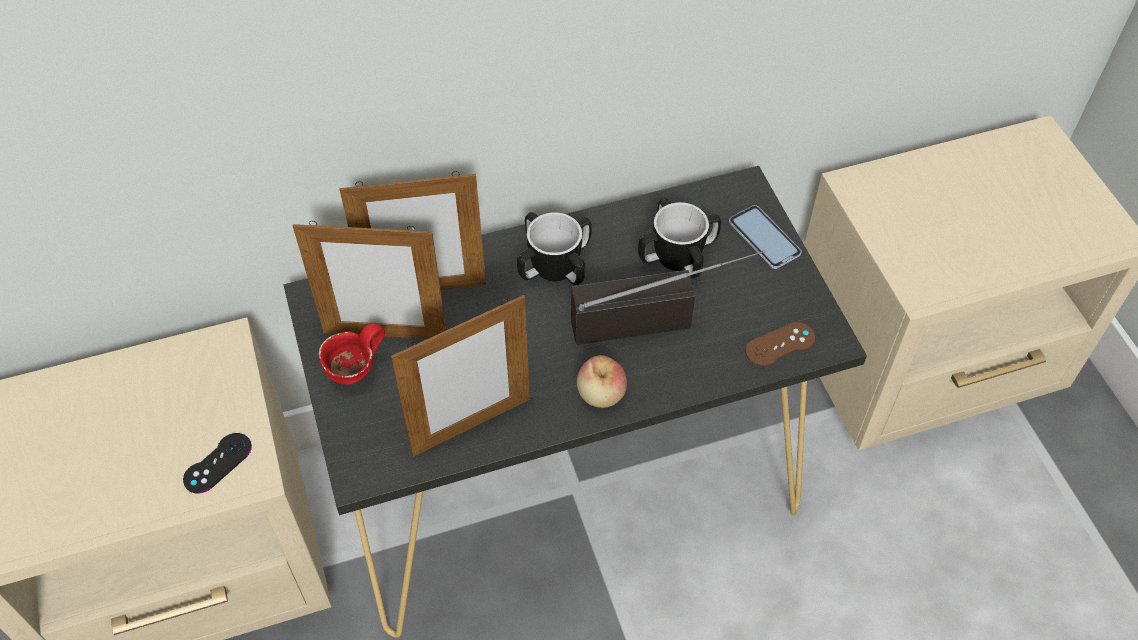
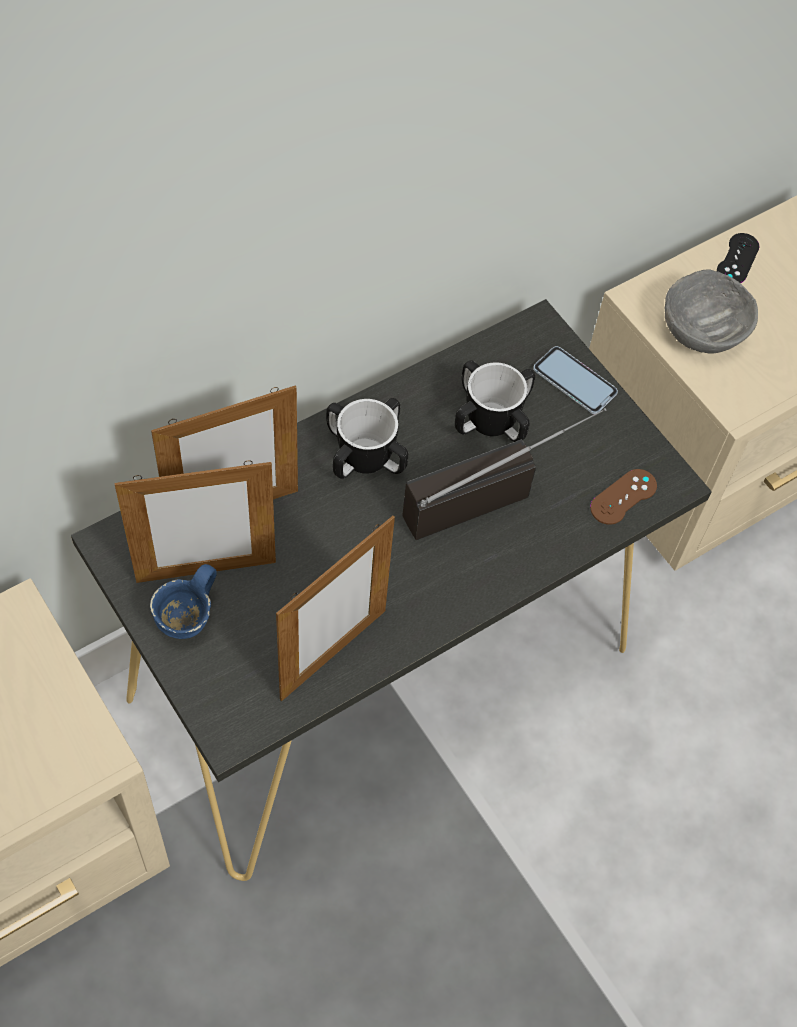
camera: 20 degrees left, 5 degrees up
black game controller [183,433,252,494] -> black game controller moved to [717,233,760,283]
red mug [319,322,385,385] -> blue mug [150,564,217,639]
apple [577,355,627,408] -> none
none -> grey bowl [665,270,758,353]

